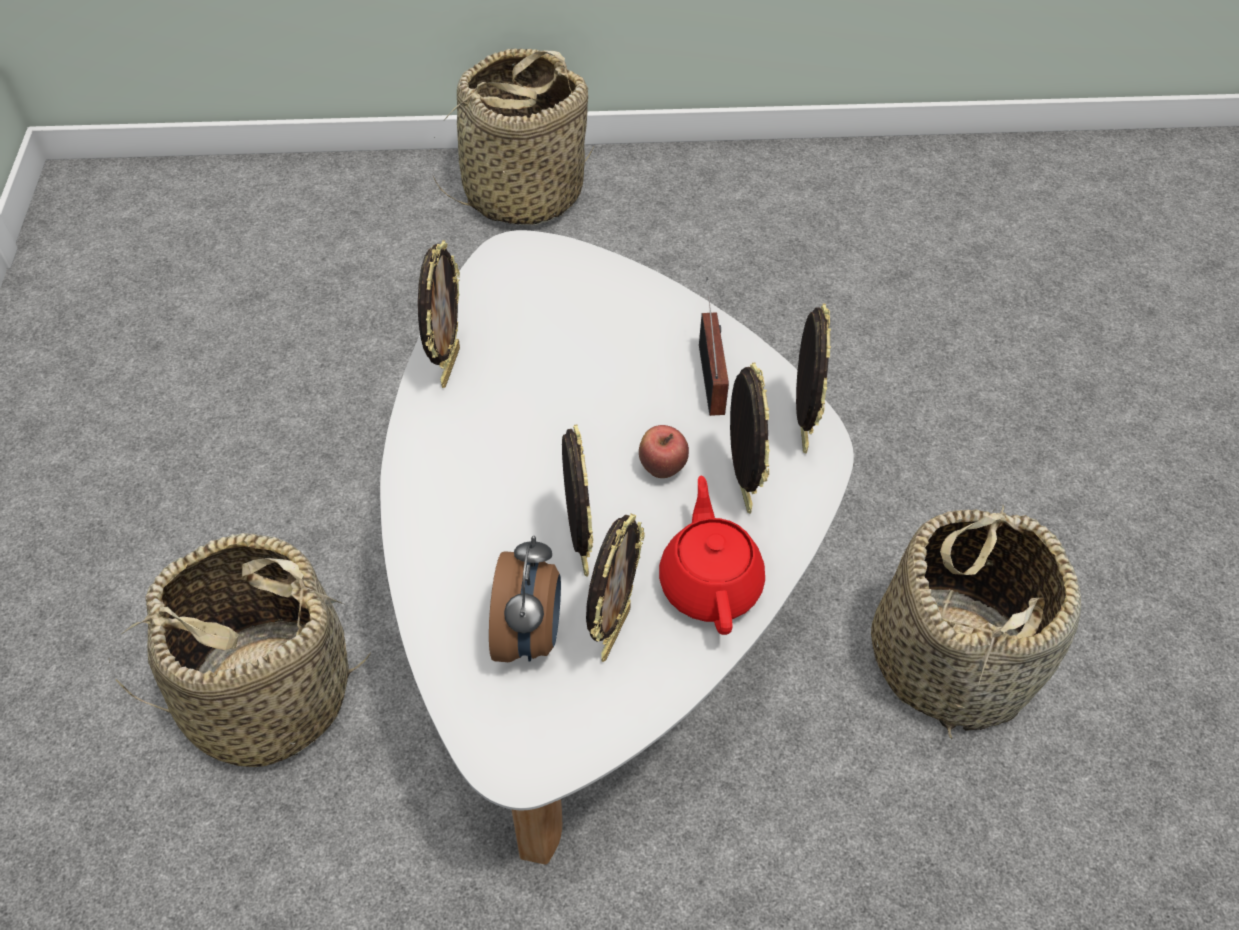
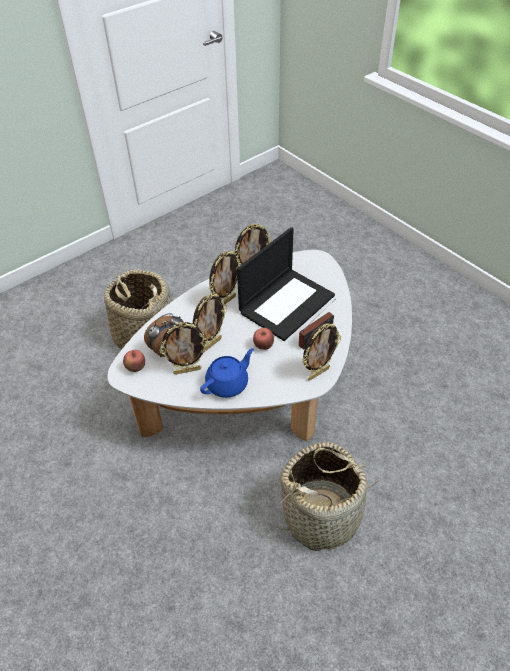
camera: 55 degrees right, 5 degrees down
basket [429,48,595,225] -> none
red teapot [659,476,765,635] -> blue teapot [200,348,254,398]
picture frame [730,362,770,514] -> picture frame moved to [209,251,241,305]
none -> apple [123,350,145,372]
none -> laptop [237,227,335,341]

